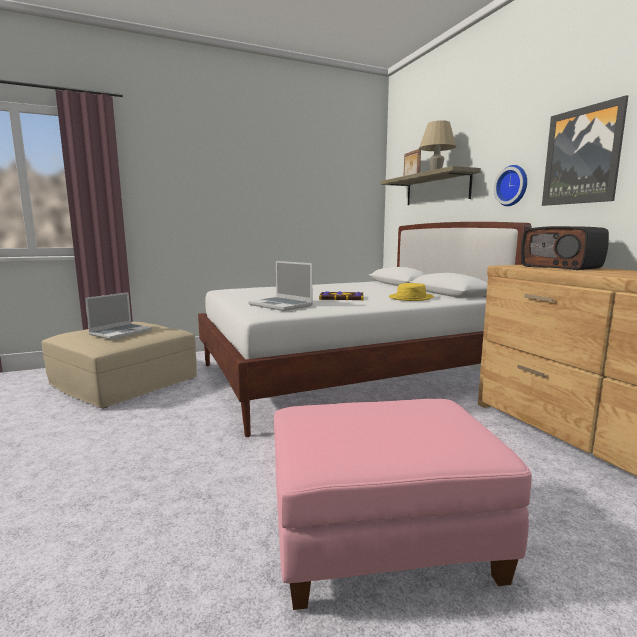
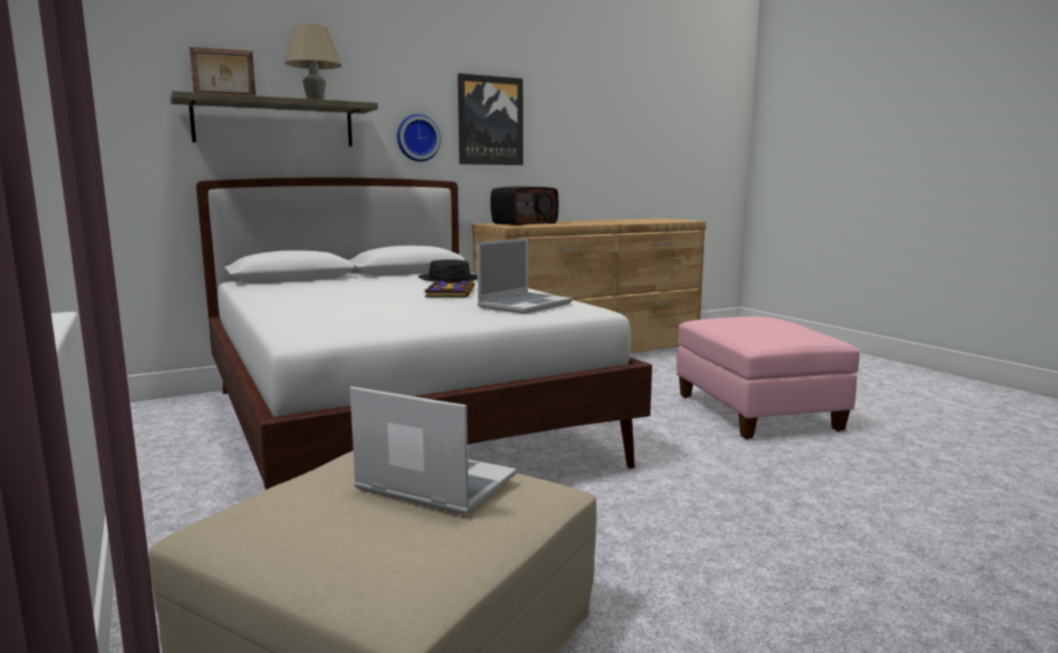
camera: 95 degrees left, 0 degrees up
yellow hat [389,283,434,301] -> black hat [418,260,478,282]

